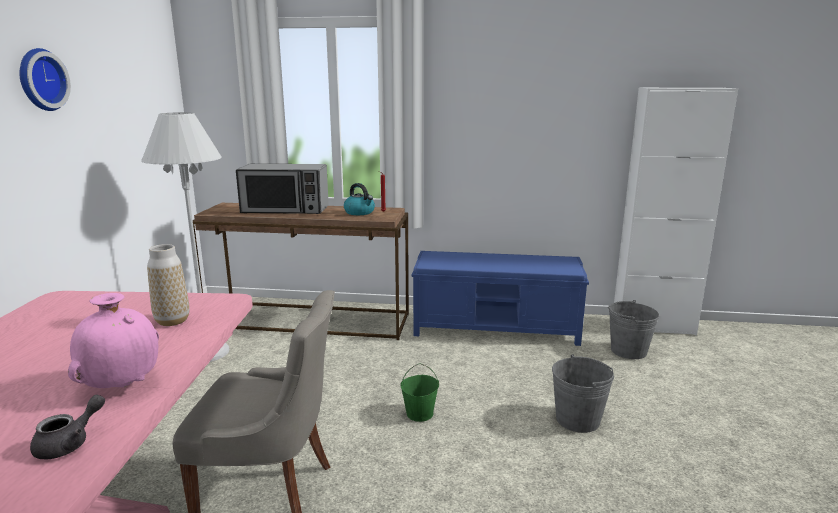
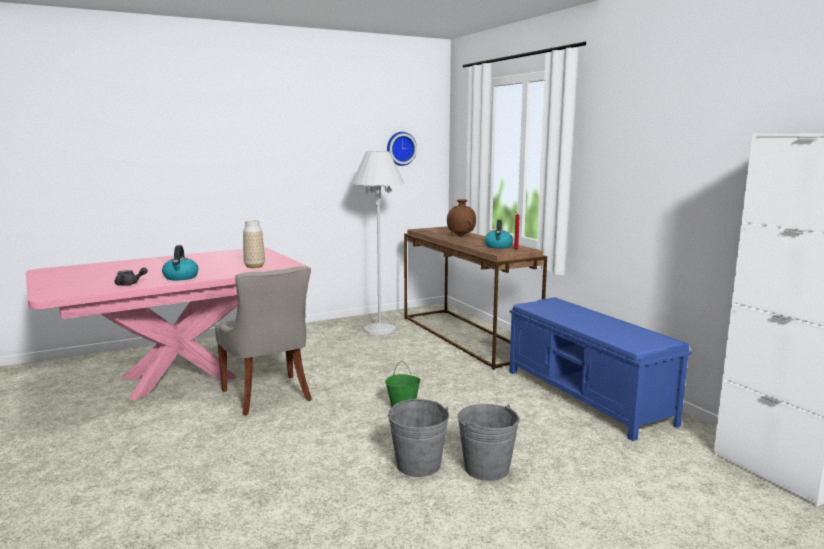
camera: 55 degrees right, 5 degrees down
wall clock [19,48,71,111] -> wall clock moved to [387,132,417,166]
pink vase [68,293,159,388] -> kettle [162,245,198,280]
microwave [236,164,329,214] -> brown vase [447,199,476,237]
grey bucket [608,300,660,359] -> grey bucket moved to [388,399,449,477]

